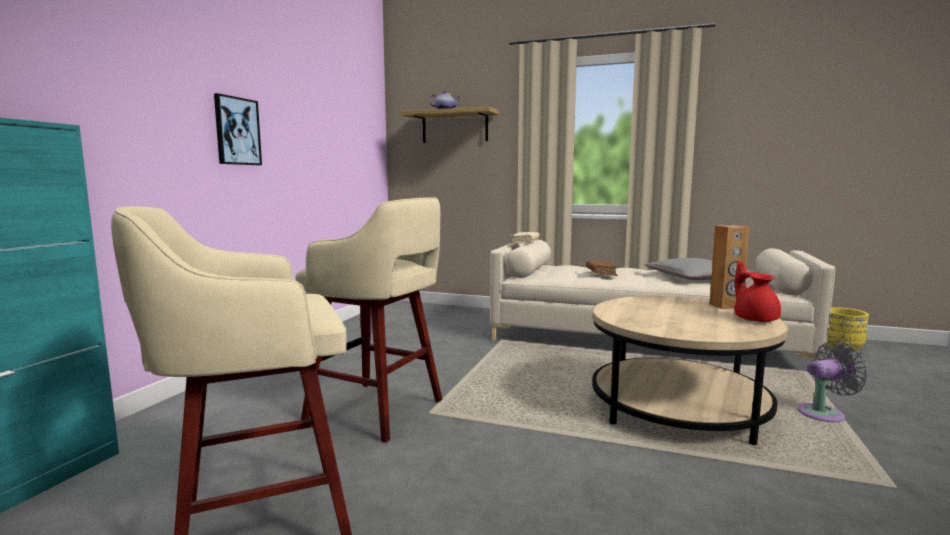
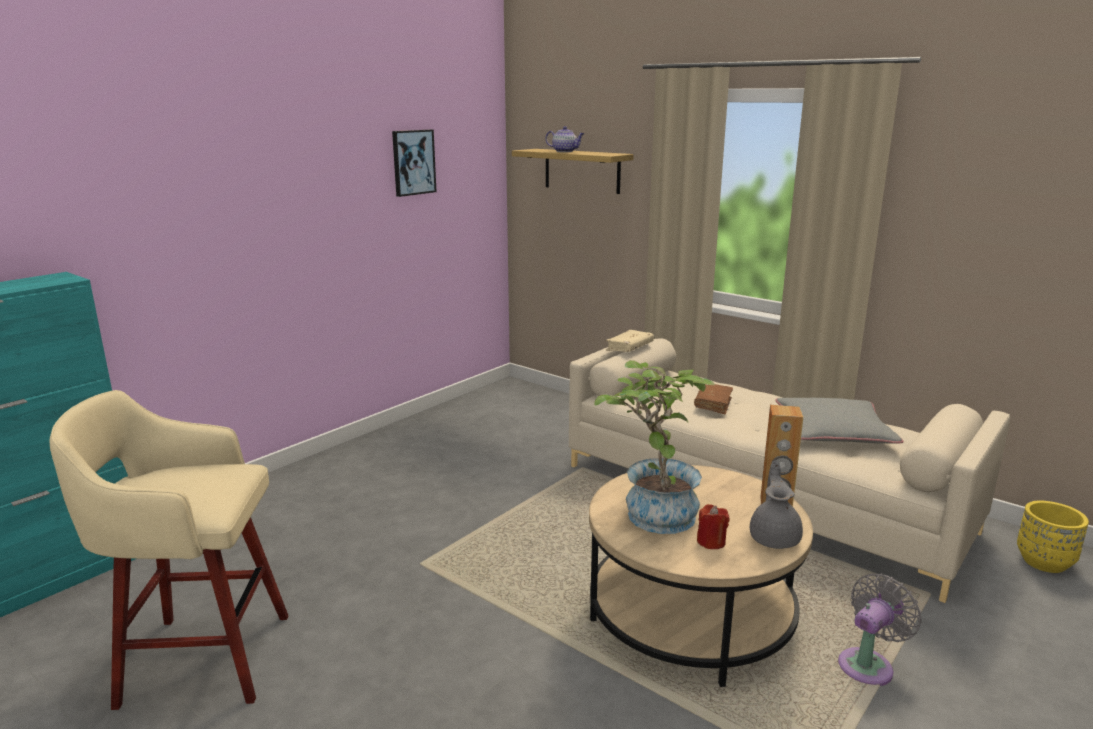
camera: 20 degrees right, 10 degrees up
picture [214,93,262,165] -> picture moved to [392,130,437,197]
beige stool [295,197,442,443] -> none
red teapot [735,261,781,322] -> grey teapot [750,460,803,549]
grey fan [797,340,869,422] -> grey fan turned 45 degrees counterclockwise [838,574,922,686]
none -> potted plant [595,360,715,534]
none -> red candle [697,504,729,549]

